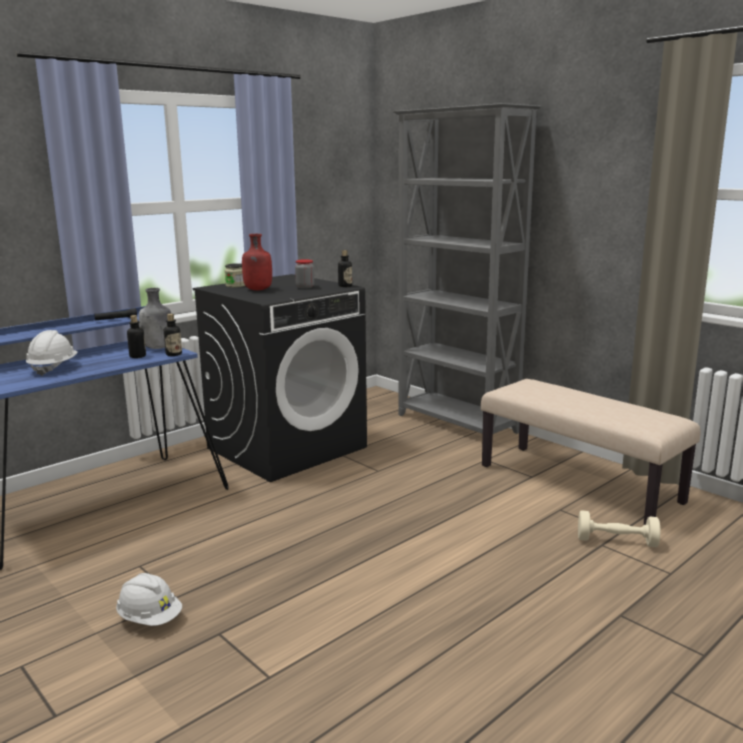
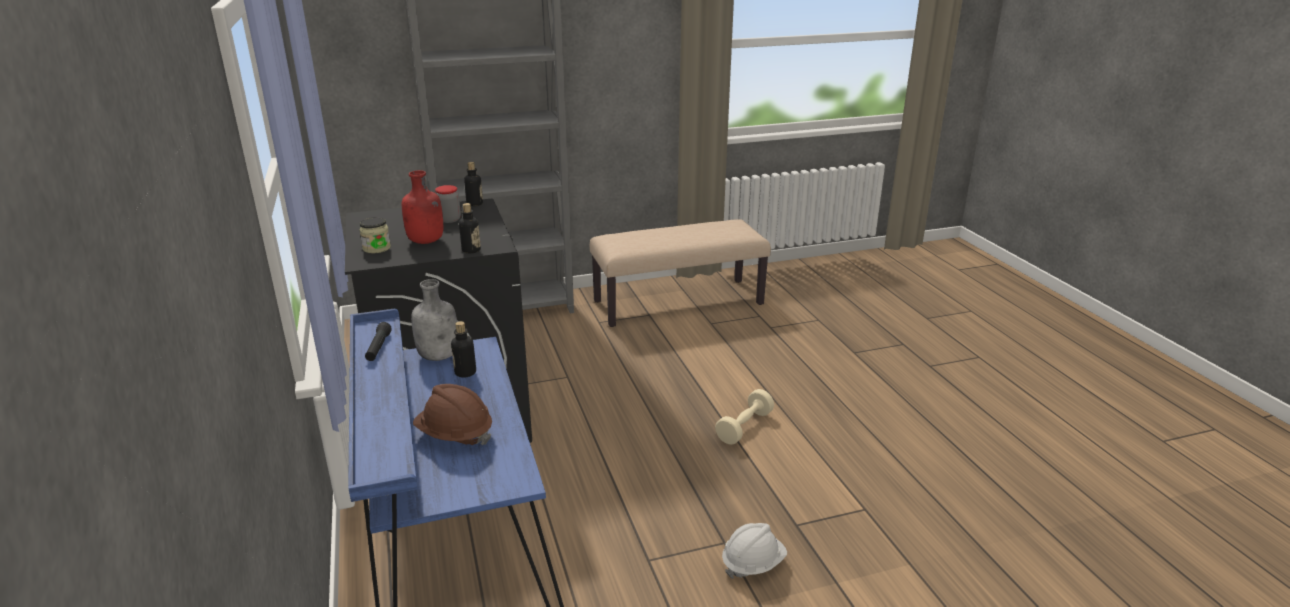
camera: 65 degrees left, 10 degrees up
white hard hat [26,330,78,376] -> brown hard hat [413,384,492,445]
bottle [164,314,182,356] -> bottle moved to [459,203,481,253]
beige dumbbell [578,510,660,547] -> beige dumbbell moved to [715,389,774,445]

